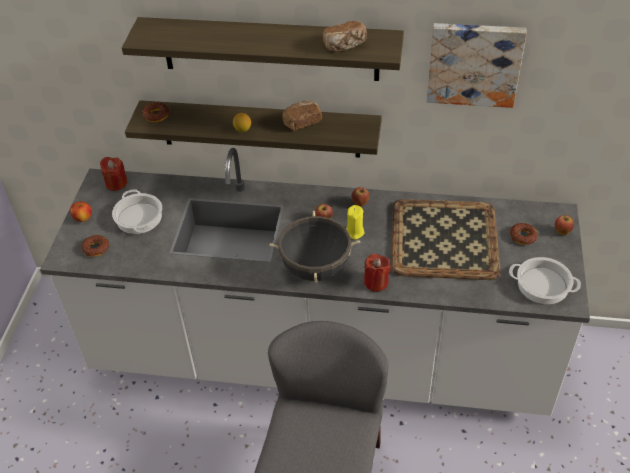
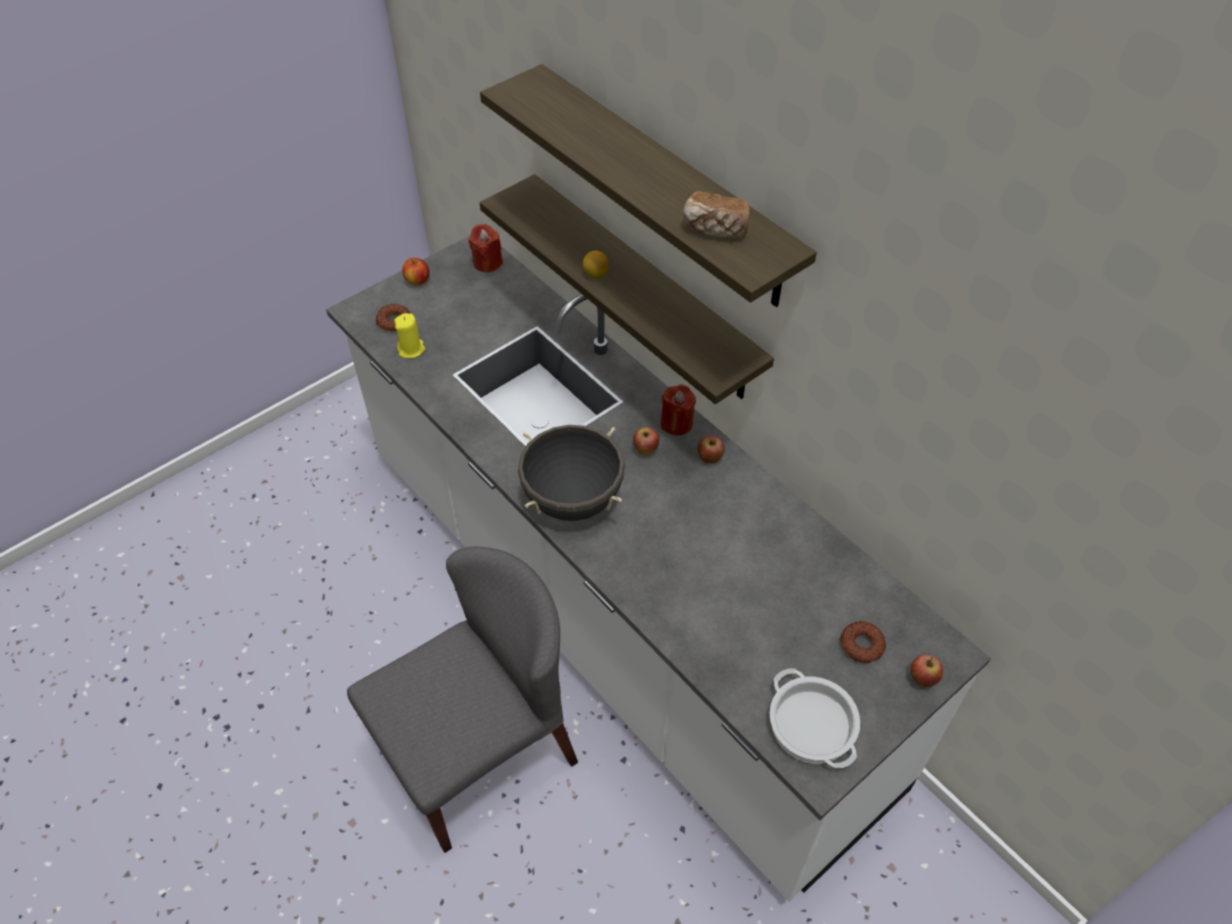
camera: 40 degrees right, 5 degrees up
cooking pot [112,189,162,234] -> none
donut [142,102,170,122] -> none
bread [282,100,322,130] -> none
yellow candle [346,205,365,240] -> yellow candle moved to [394,313,425,358]
red candle [364,254,391,292] -> red candle moved to [661,384,696,435]
tray [391,199,500,280] -> none
picture [427,23,527,108] -> none

